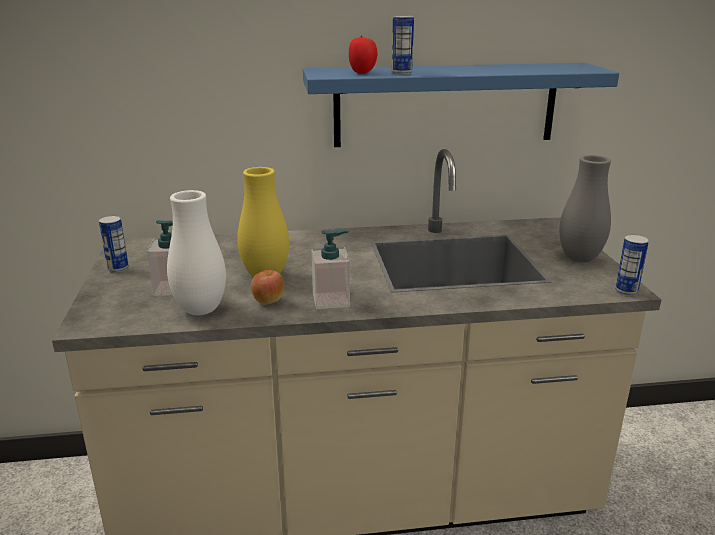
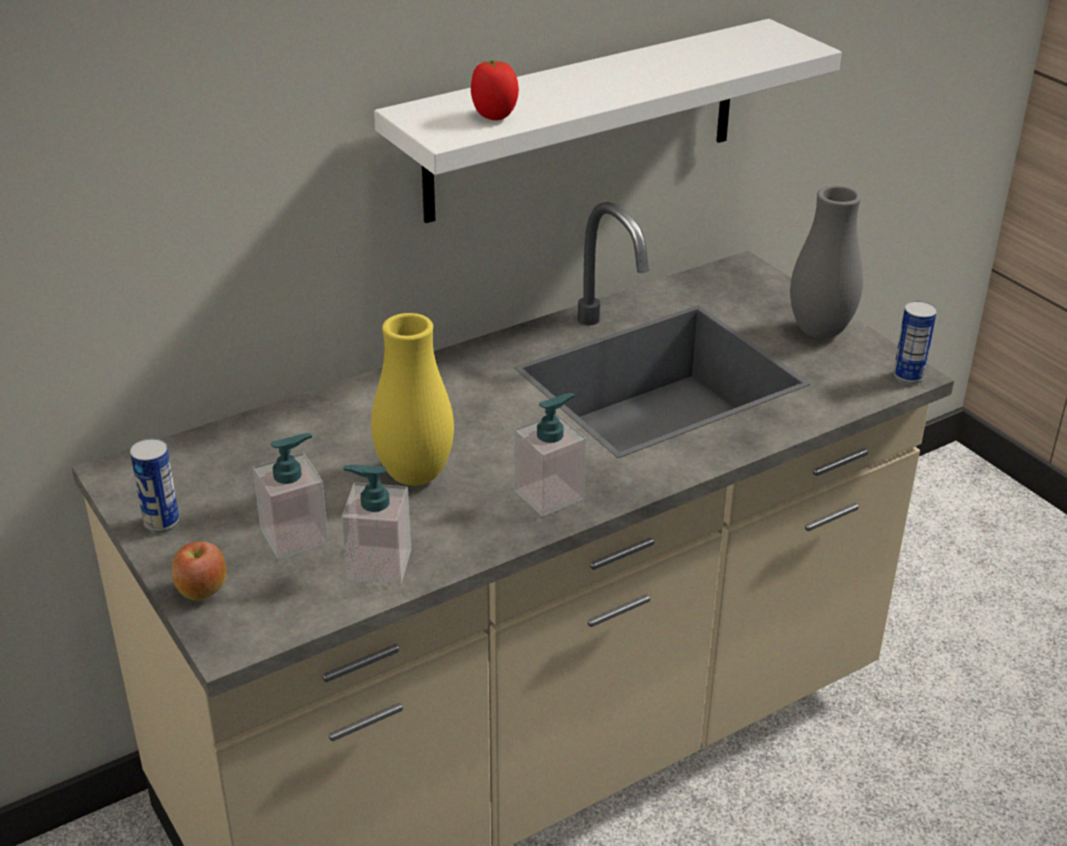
camera: 25 degrees left, 10 degrees up
white vase [167,190,226,315] -> soap dispenser [342,465,411,585]
apple [251,270,284,305] -> apple moved to [171,542,226,601]
blue shelf [303,63,619,147] -> white shelf [374,19,841,223]
can [392,15,414,75] -> none

